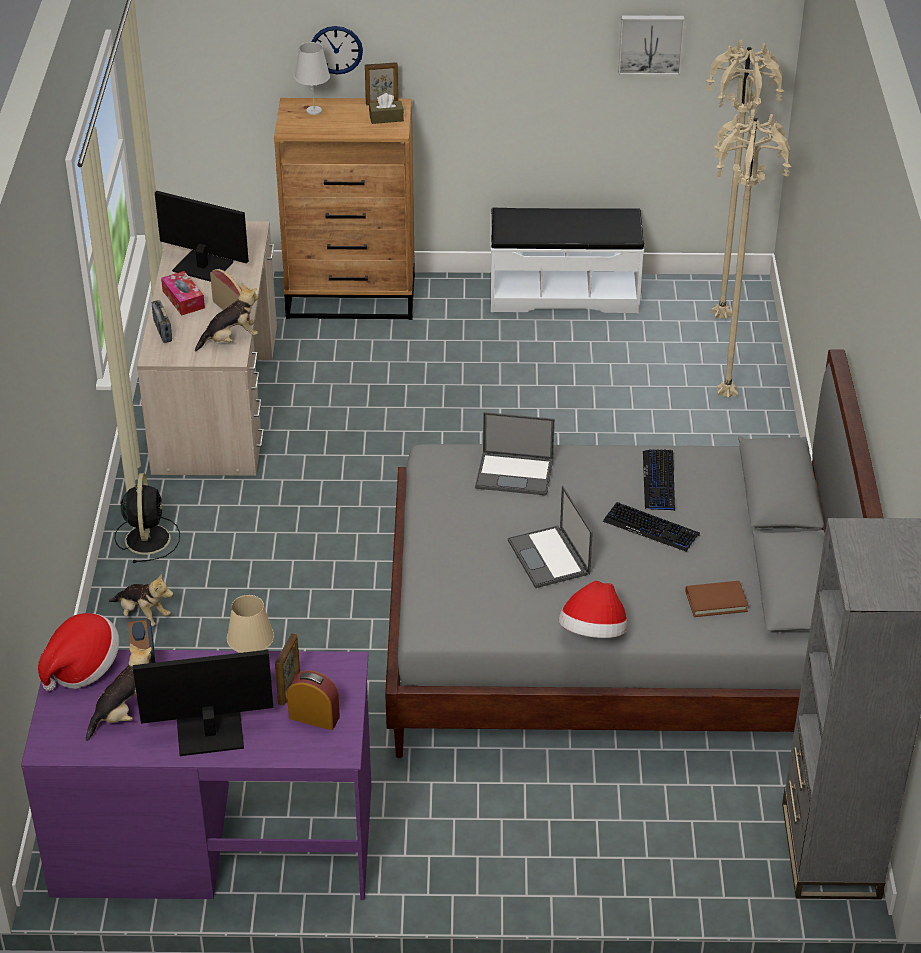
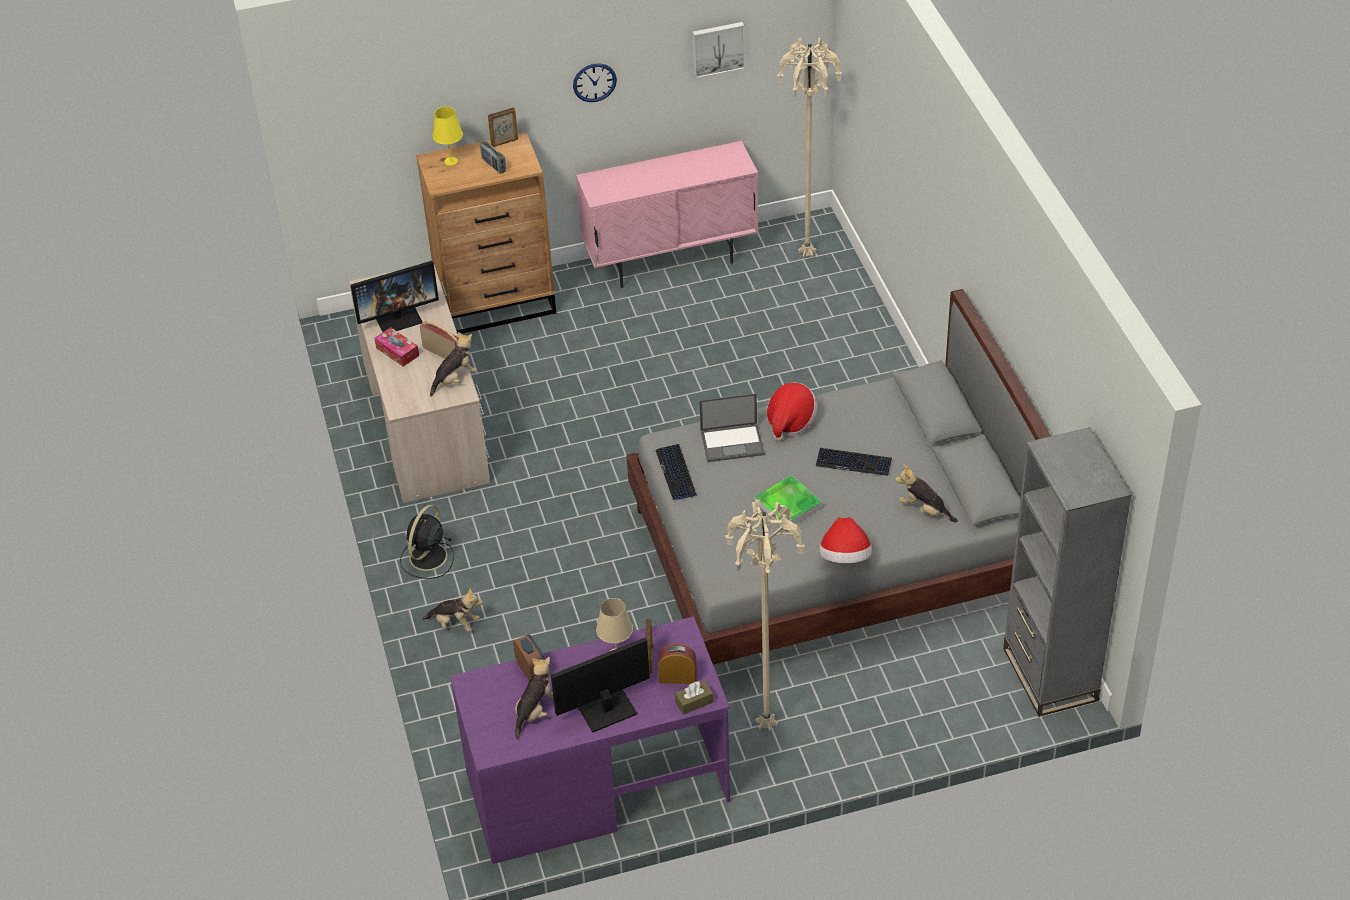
camera: 15 degrees left, 5 degrees up
hat [38,613,119,691] -> hat moved to [767,383,817,441]
black fan [115,473,180,563] -> black fan turned 135 degrees counterclockwise [400,505,454,579]
radio [152,300,172,343] -> radio moved to [480,141,506,174]
monitor [155,191,249,282] -> monitor turned 150 degrees clockwise [350,261,439,332]
white table lamp [295,42,330,115] -> yellow table lamp [433,107,463,166]
wall clock [312,26,363,75] -> wall clock moved to [573,63,617,102]
brown tissue box [369,93,404,124] -> brown tissue box moved to [675,681,714,715]
white bench [491,208,644,313] -> pink cabinet [576,141,759,288]
laptop [508,486,593,588] -> tray [755,475,822,530]
keyboard [643,449,675,511] -> keyboard moved to [655,444,697,500]
brown book [686,581,749,617] -> plush toy [895,464,958,522]
beige floor lamp [714,109,792,399] -> beige floor lamp moved to [725,500,805,731]

